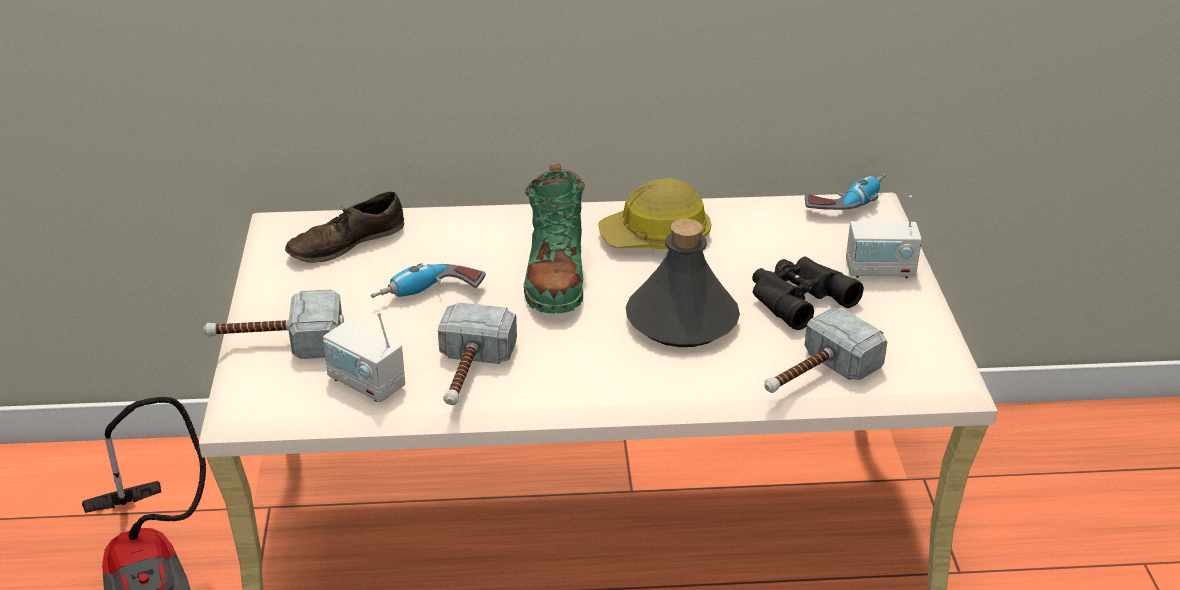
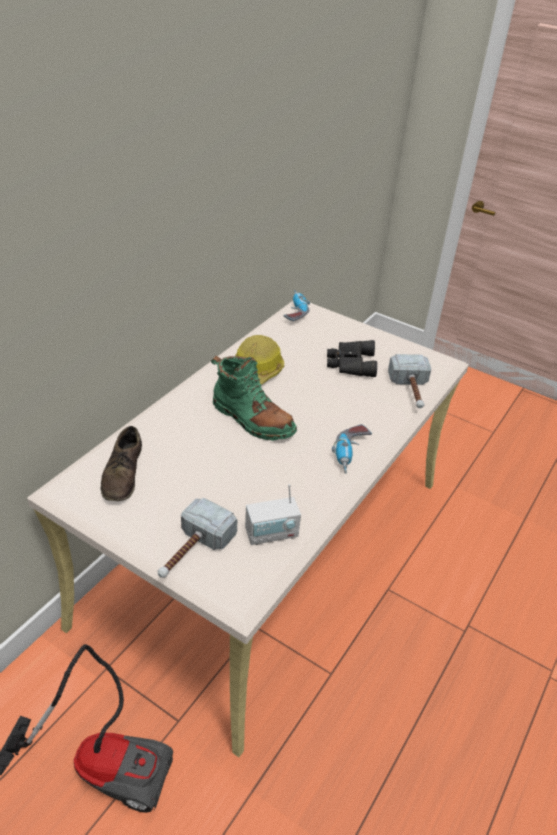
camera: 55 degrees left, 5 degrees up
power drill [371,263,486,298] -> power drill moved to [332,424,372,474]
hammer [438,302,517,405] -> none
grey bottle [626,219,740,347] -> none
radio [846,195,922,278] -> none

